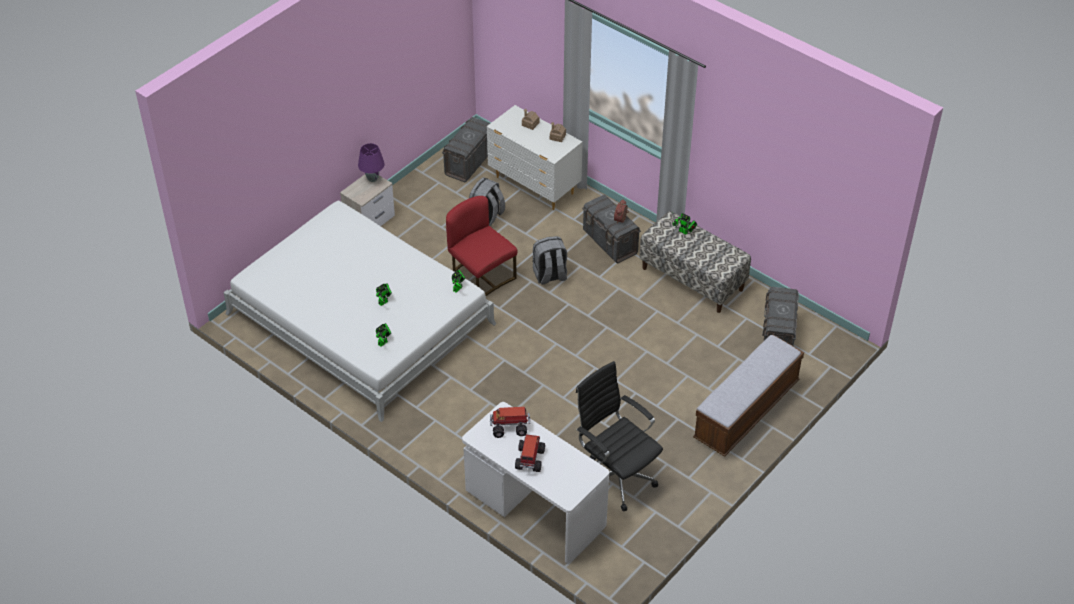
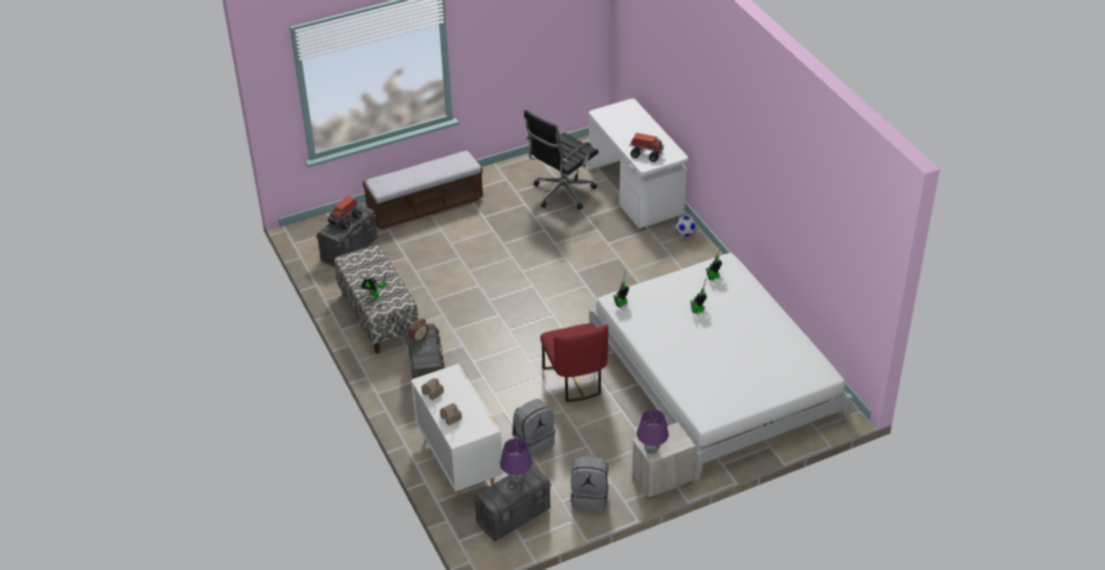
camera: 155 degrees left, 5 degrees down
toy truck [515,435,545,472] -> toy truck moved to [328,196,362,230]
grey backpack [532,236,567,285] -> grey backpack moved to [571,456,609,511]
black office chair [576,361,663,512] -> black office chair turned 60 degrees clockwise [524,110,599,210]
none -> purple table lamp [500,438,532,483]
none -> football [675,215,697,237]

